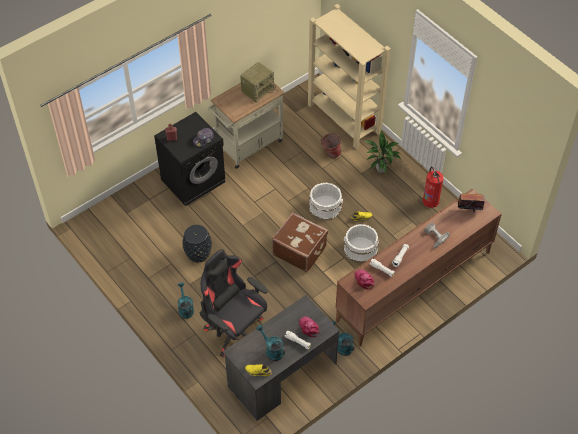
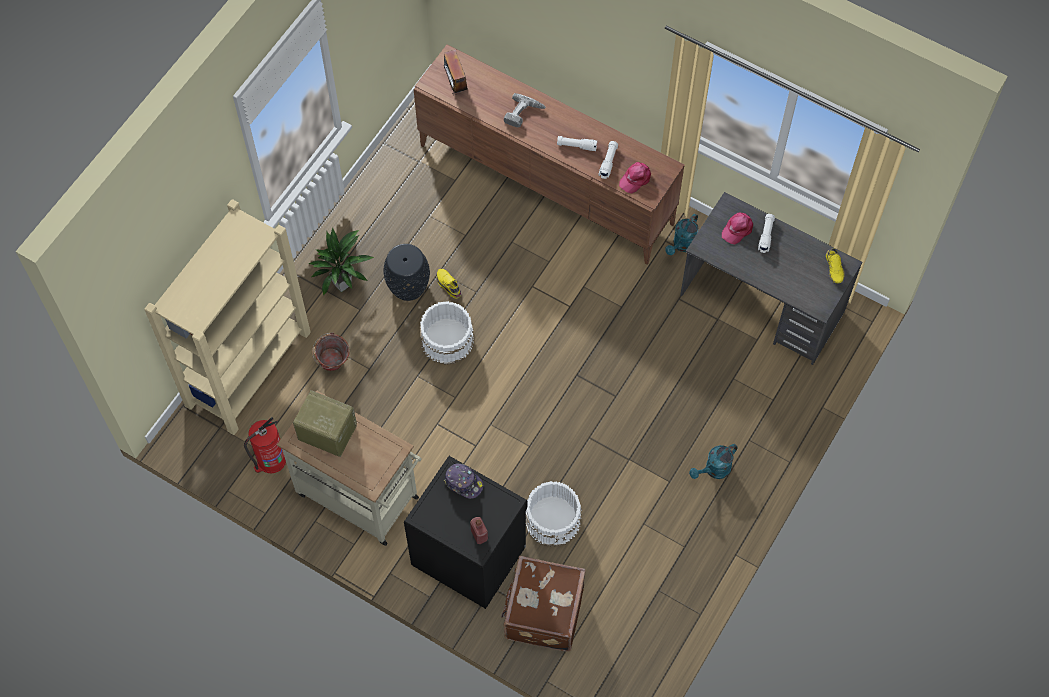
camera: 110 degrees left, 10 degrees up
black stool [182,225,212,262] -> black stool moved to [384,244,430,301]
black office chair [200,249,268,357] -> none
turquoise watering can [256,325,285,361] -> none
brown suitcase [272,212,328,272] -> brown suitcase moved to [501,556,586,652]
white bucket [344,224,379,263] -> white bucket moved to [526,481,582,547]
fire extinguisher [423,166,444,208] -> fire extinguisher moved to [244,417,286,473]

